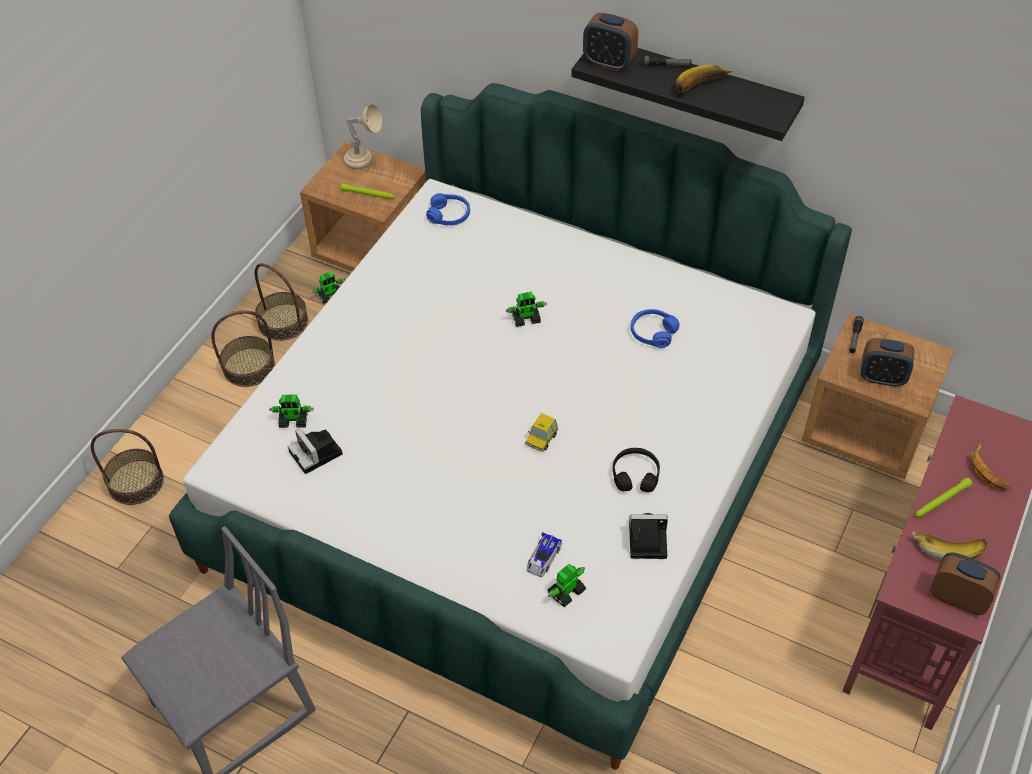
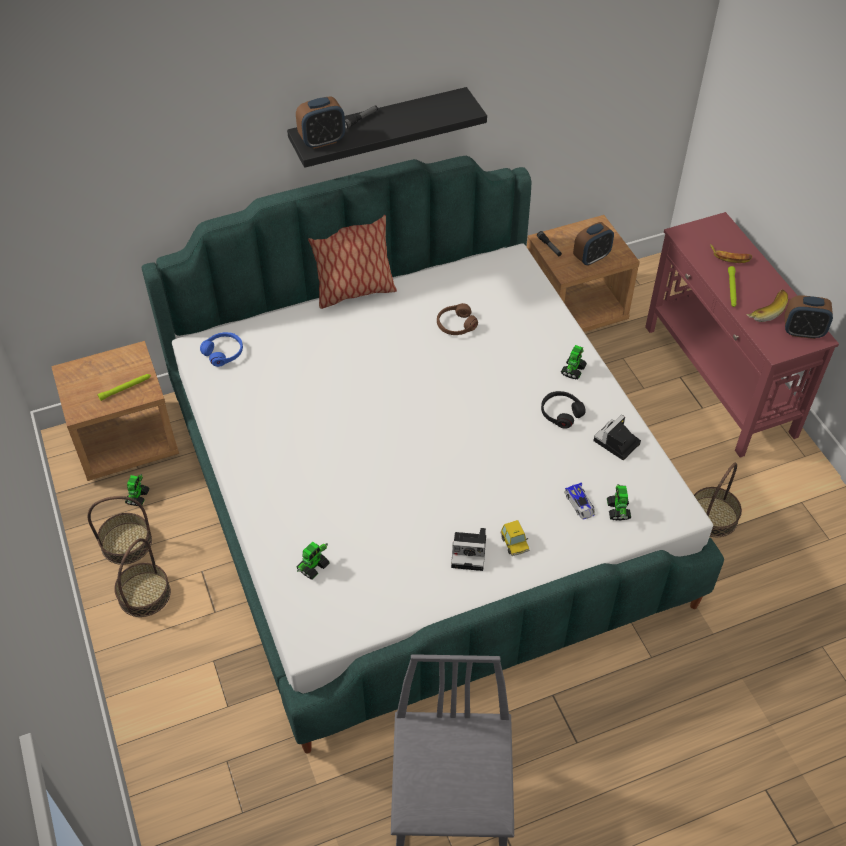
camera: 50 degrees left, 0 degrees up
basket [91,429,164,505] -> basket moved to [694,463,742,537]
camera [288,428,343,474] -> camera moved to [451,528,486,571]
beige table lamp [344,104,382,169] -> none
toy robot [506,292,547,327] -> toy robot moved to [561,345,587,379]
toy car [525,413,558,452] -> toy car moved to [501,520,529,556]
blue headphones [631,309,679,348] -> brown headphones [437,303,478,335]
banana [676,65,733,93] -> none
alarm clock [930,553,1001,615] -> alarm clock turned 150 degrees counterclockwise [785,296,833,339]
none -> pillow [308,215,397,309]

